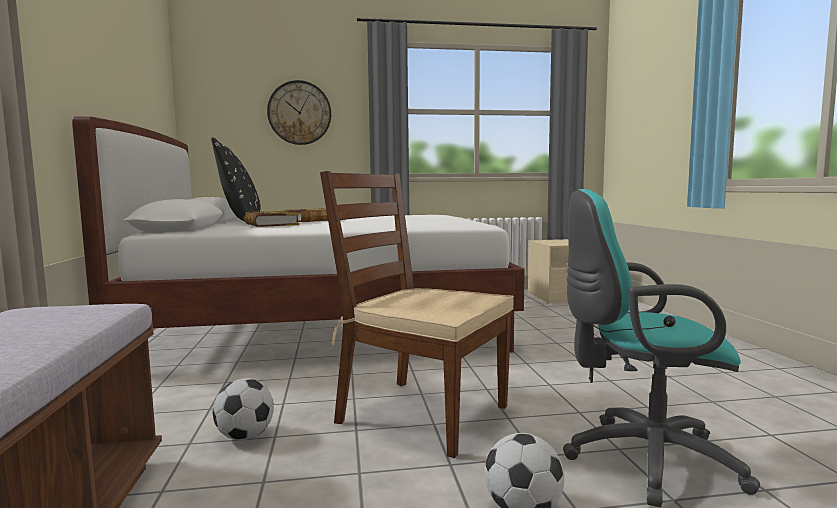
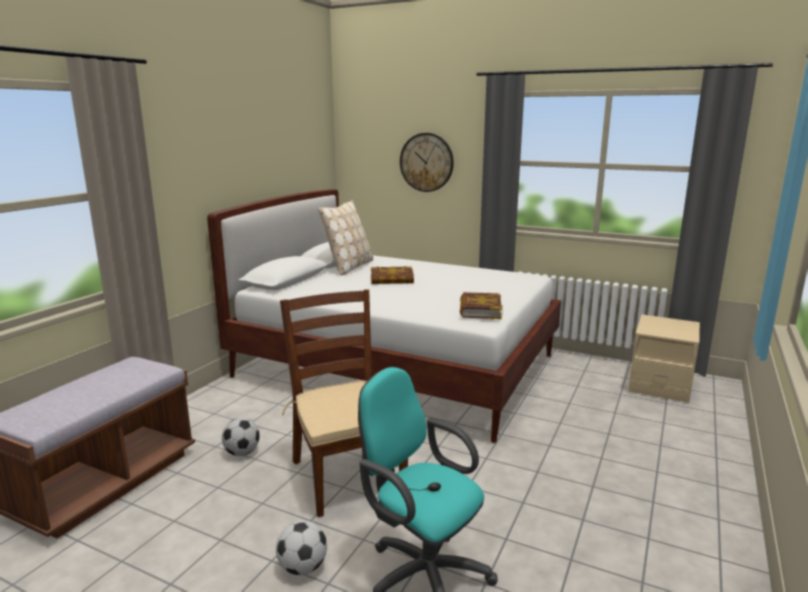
camera: 35 degrees right, 10 degrees up
black pillow [211,137,261,221] -> beige pillow [318,200,373,275]
book [243,211,299,227] -> book moved to [460,292,502,319]

